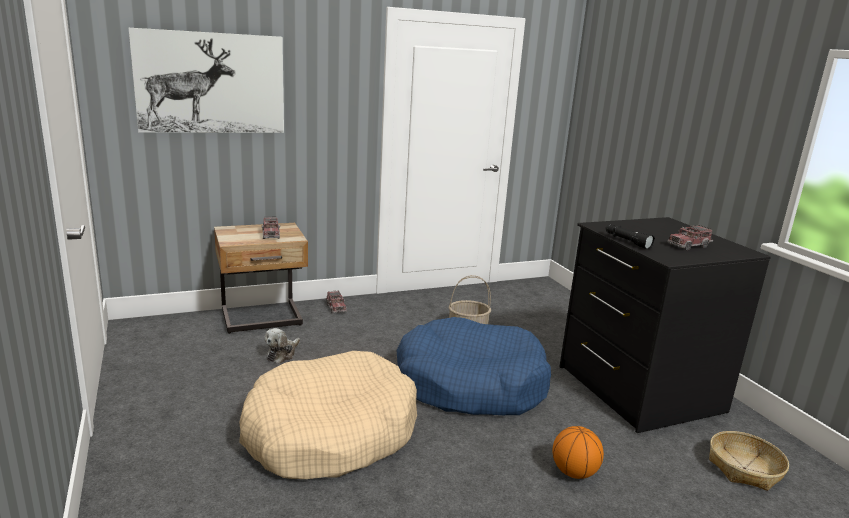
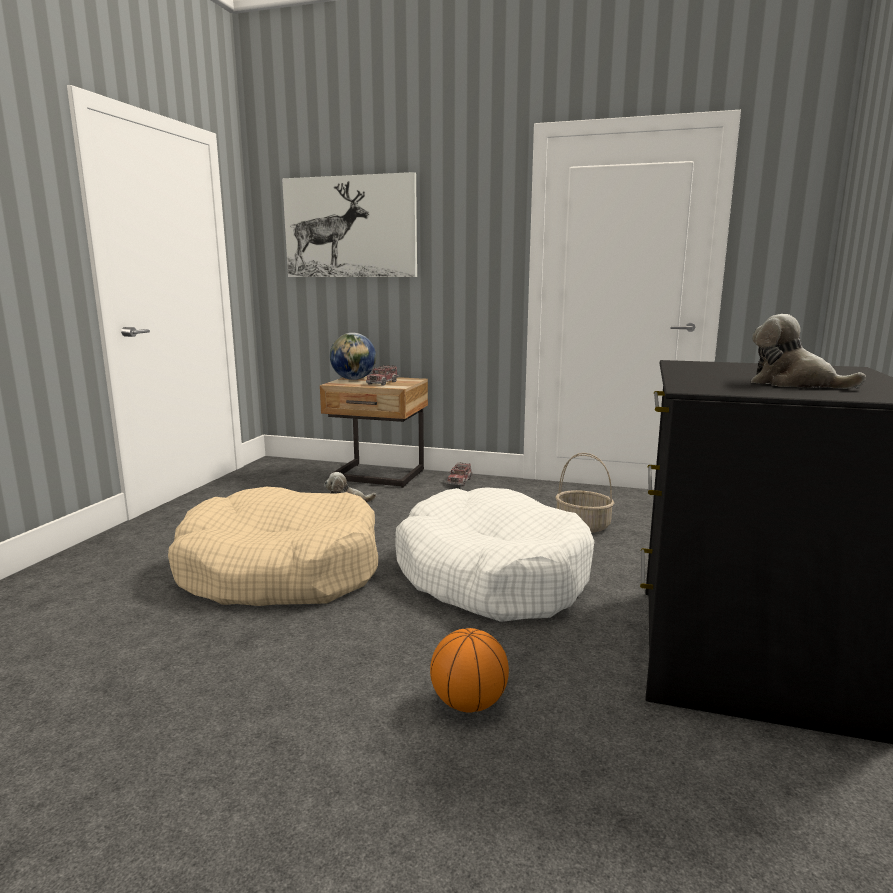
camera: 40 degrees right, 5 degrees down
blue dog bed [396,317,551,415] -> white dog bed [395,487,594,622]
black flashlight [605,224,655,250] -> none
toy truck [667,225,713,250] -> plush toy [751,314,866,389]
basket [709,431,789,491] -> none
none -> globe [330,333,376,380]

